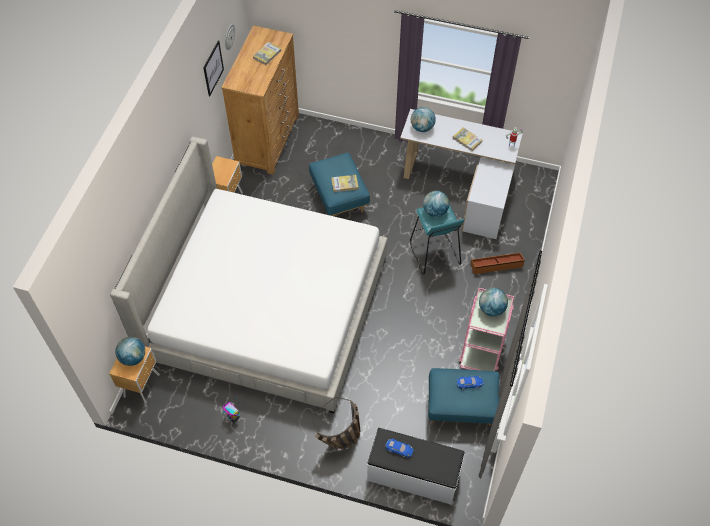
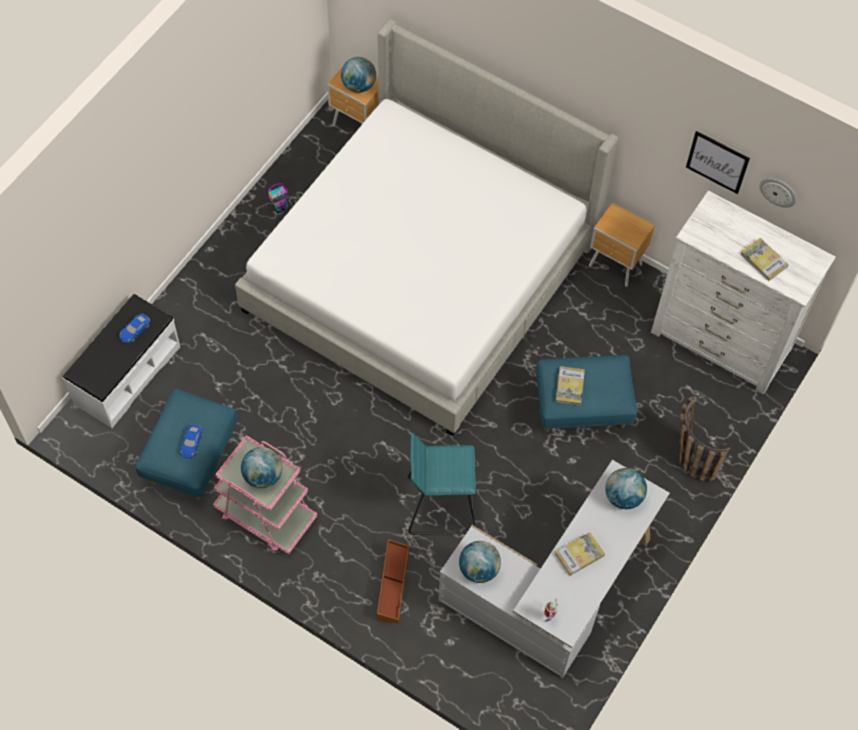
camera: 105 degrees right, 5 degrees up
brown dresser [222,26,299,174] -> white dresser [651,191,836,394]
basket [313,397,361,450] -> basket moved to [679,397,740,481]
globe [423,191,449,217] -> globe moved to [459,541,501,583]

